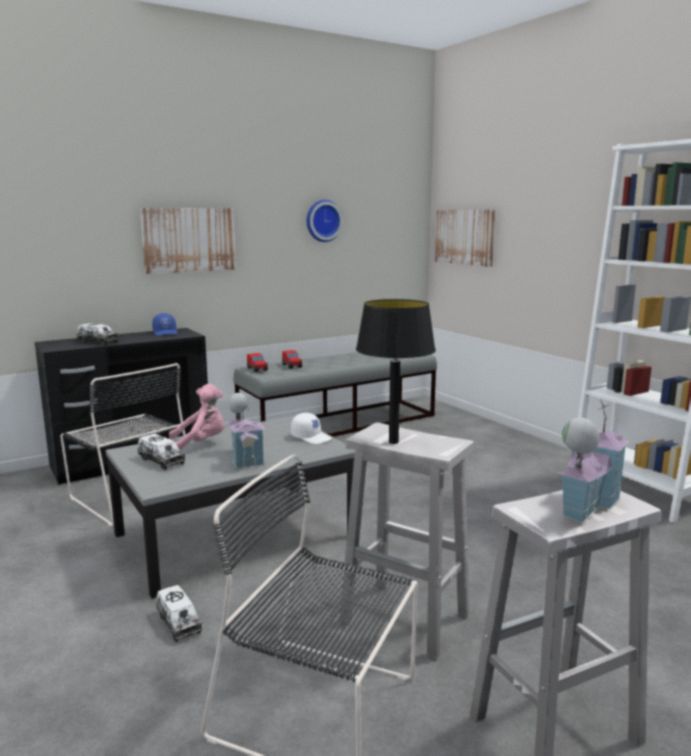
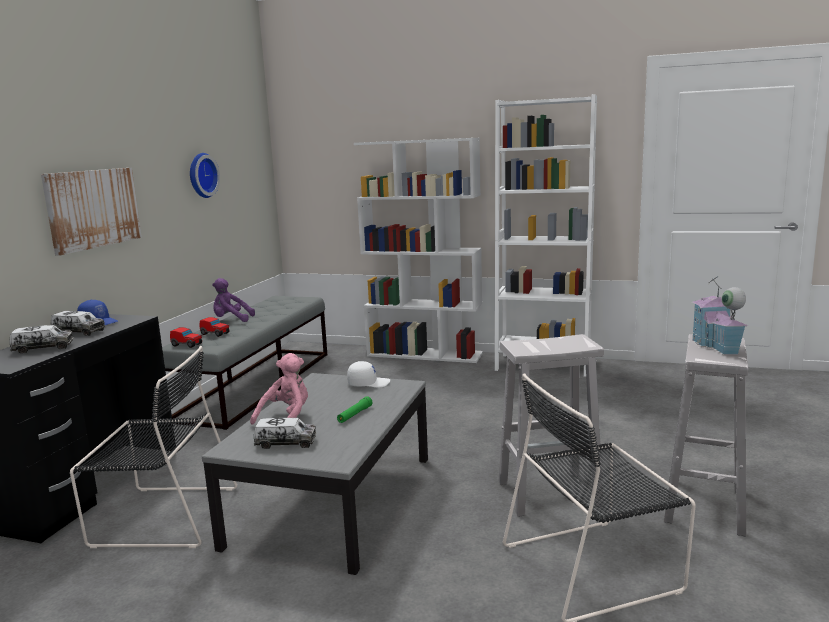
camera: 40 degrees left, 0 degrees up
toy truck [156,585,202,642] -> toy truck moved to [51,311,105,336]
toy house [228,393,265,469] -> green flashlight [337,396,372,423]
black table lamp [356,299,436,444] -> none
picture [435,209,495,267] -> none
none -> purple plush toy [212,278,255,322]
none -> white bookcase [354,138,483,363]

